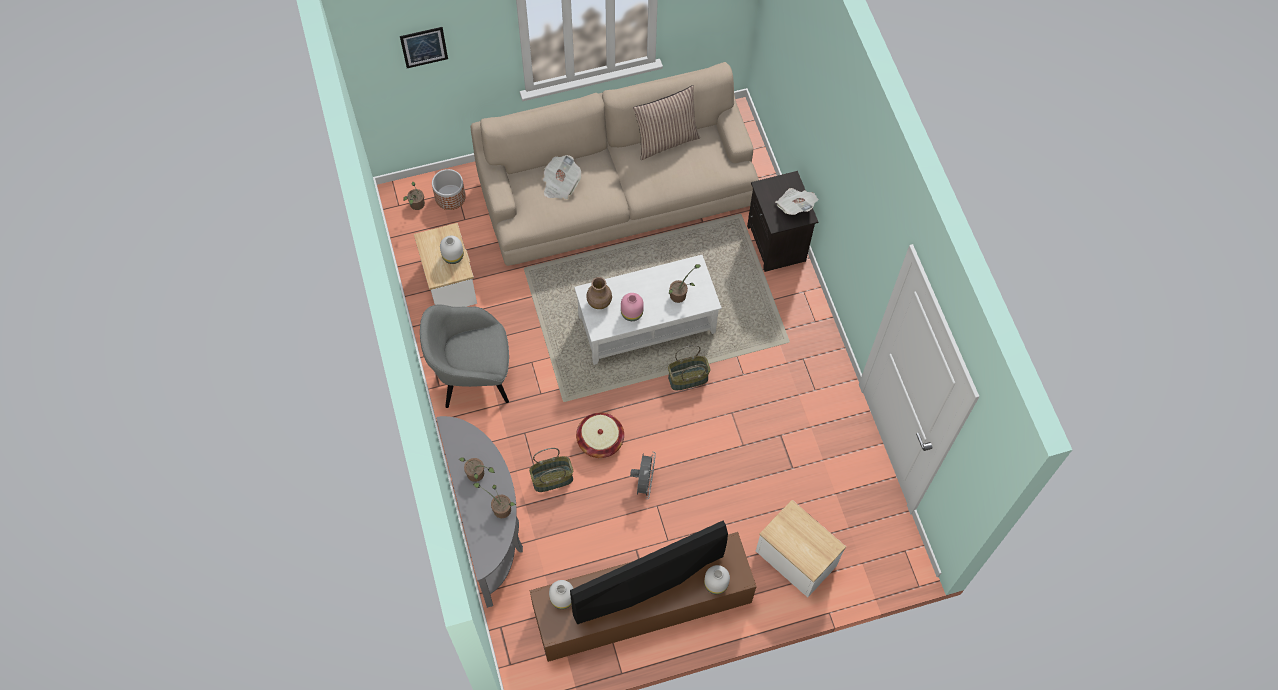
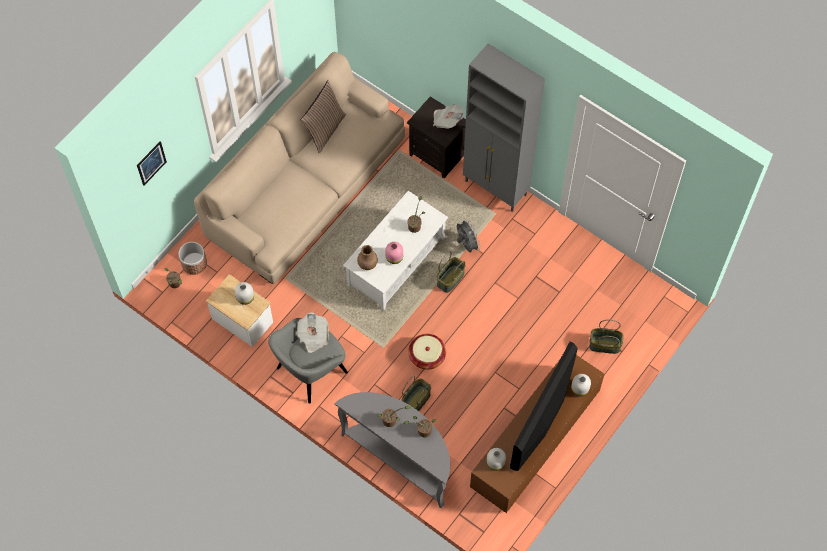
camera: 35 degrees left, 0 degrees up
newspaper [543,155,582,199] -> newspaper moved to [296,312,329,353]
grey fan [630,451,656,499] -> grey fan moved to [457,218,481,252]
side table [756,500,846,598] -> basket [589,320,624,354]
none -> grey cabinet [463,43,545,212]

